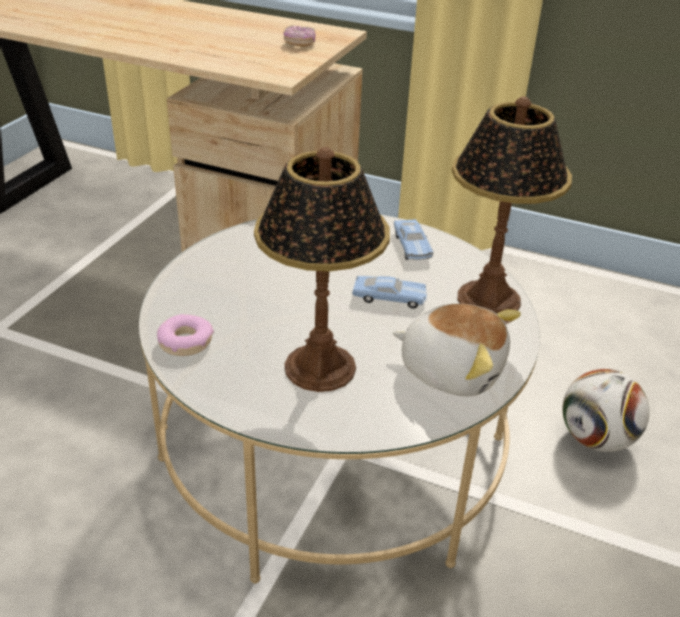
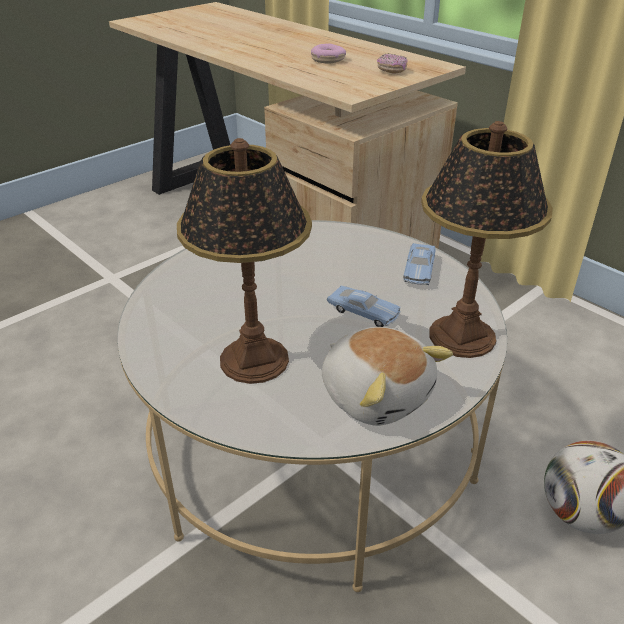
camera: 25 degrees right, 0 degrees up
donut [157,314,214,356] -> donut moved to [311,43,346,63]

